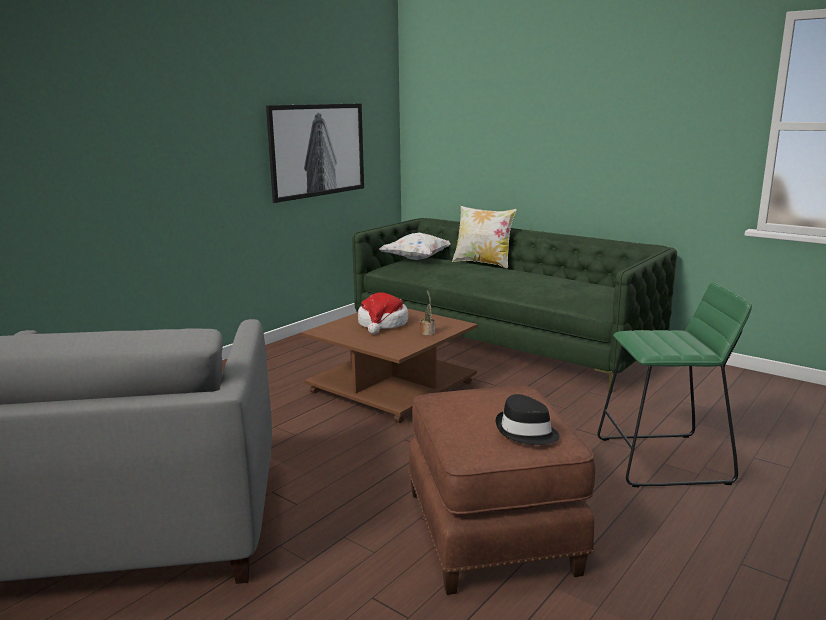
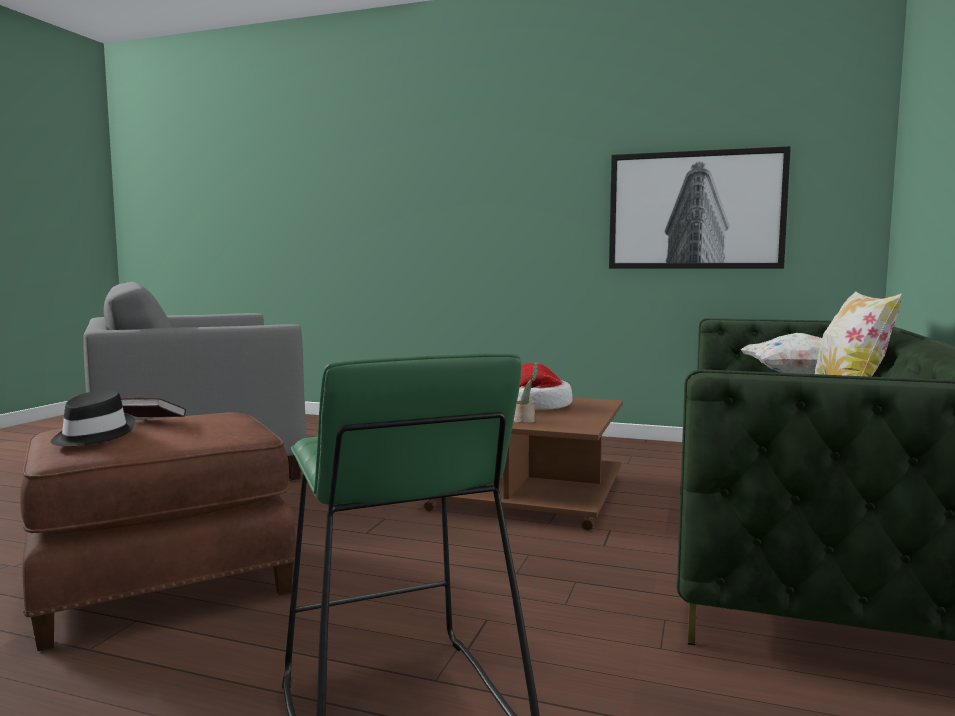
camera: 70 degrees right, 10 degrees down
none -> book [121,398,186,417]

